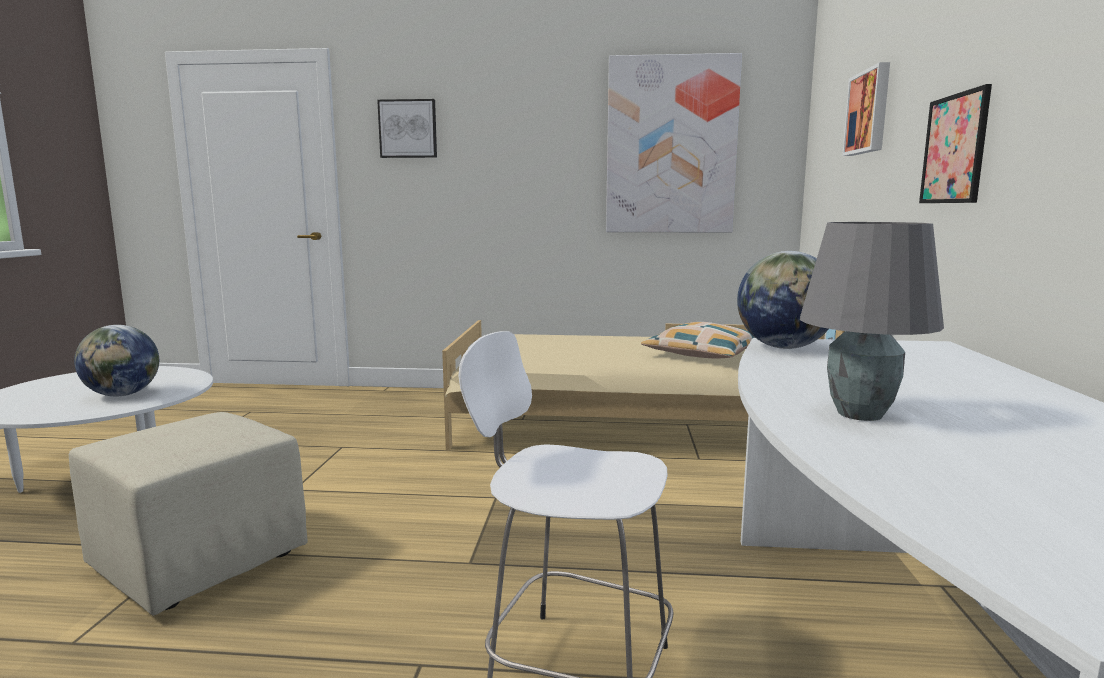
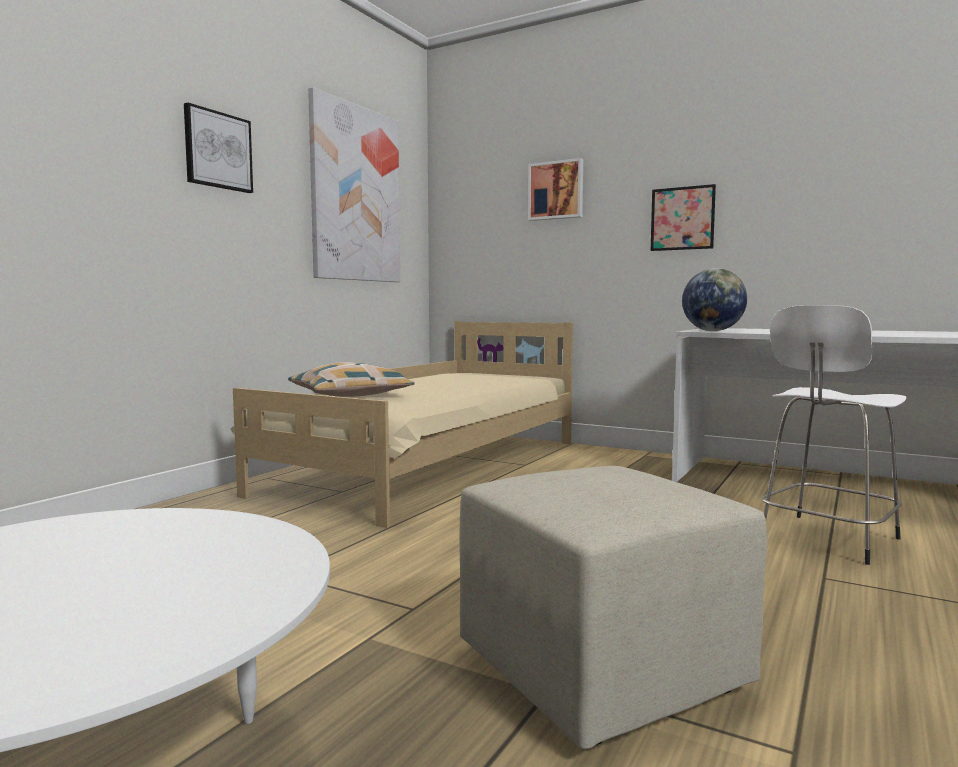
camera: 65 degrees left, 5 degrees down
globe [74,325,159,396] -> none
picture [377,99,437,158] -> picture moved to [184,103,253,193]
pillow [641,322,755,358] -> pillow moved to [288,362,414,397]
grey table lamp [800,222,944,421] -> none

